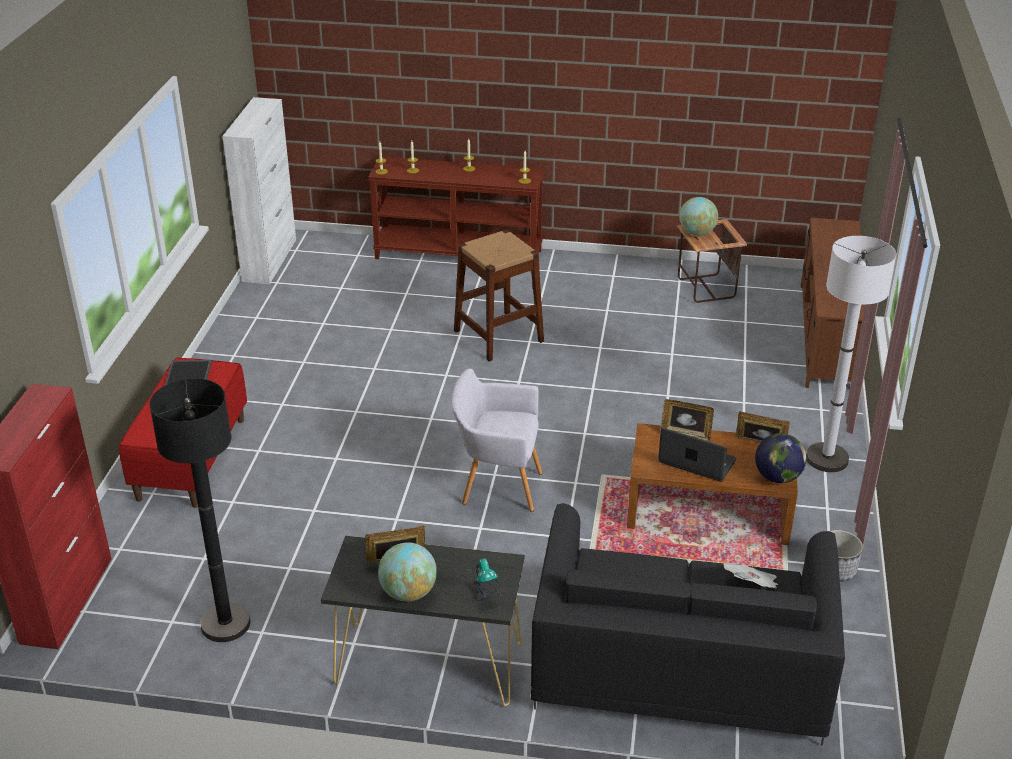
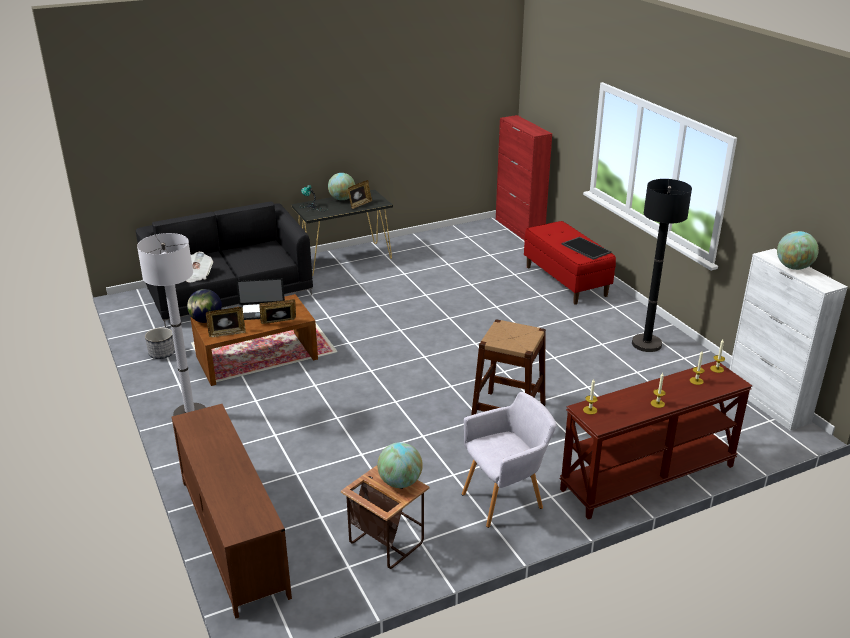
camera: 145 degrees right, 5 degrees down
black floor lamp [149,378,250,642] -> black floor lamp moved to [632,179,692,352]
grey armchair [452,369,542,512] -> grey armchair moved to [462,392,556,528]
none -> globe [777,231,819,270]

